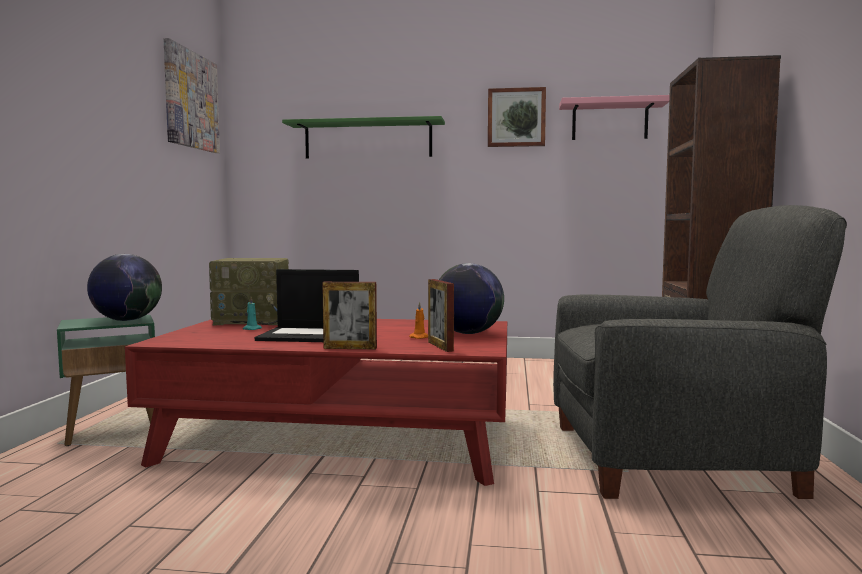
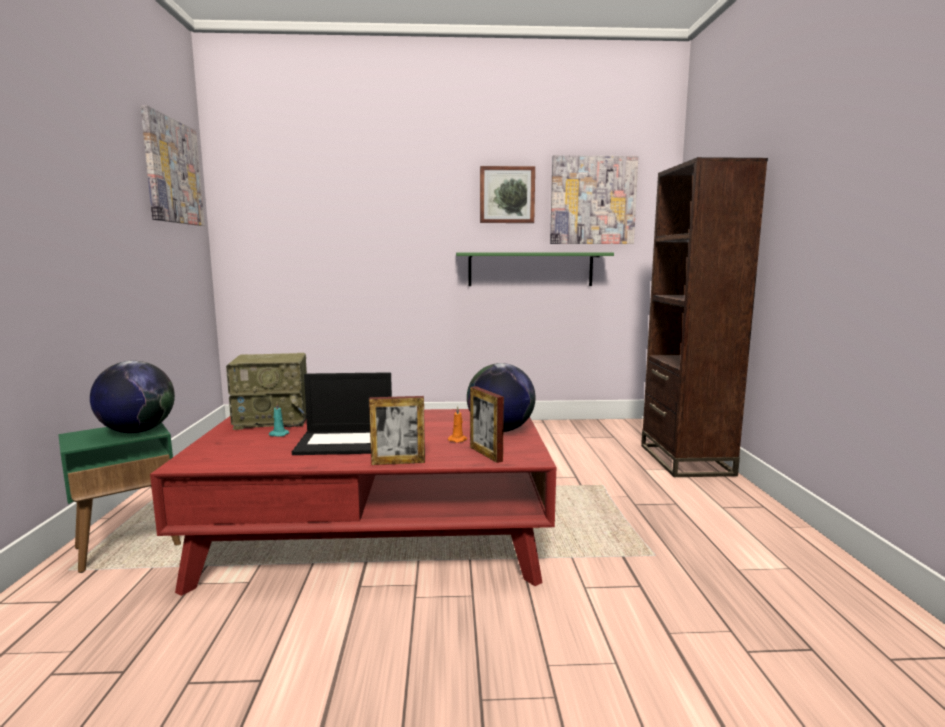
camera: 10 degrees left, 5 degrees up
green shelf [282,116,445,159] -> green shelf moved to [456,252,614,286]
grey armchair [553,205,847,499] -> none
pink shelf [559,95,670,140] -> picture [550,155,639,244]

